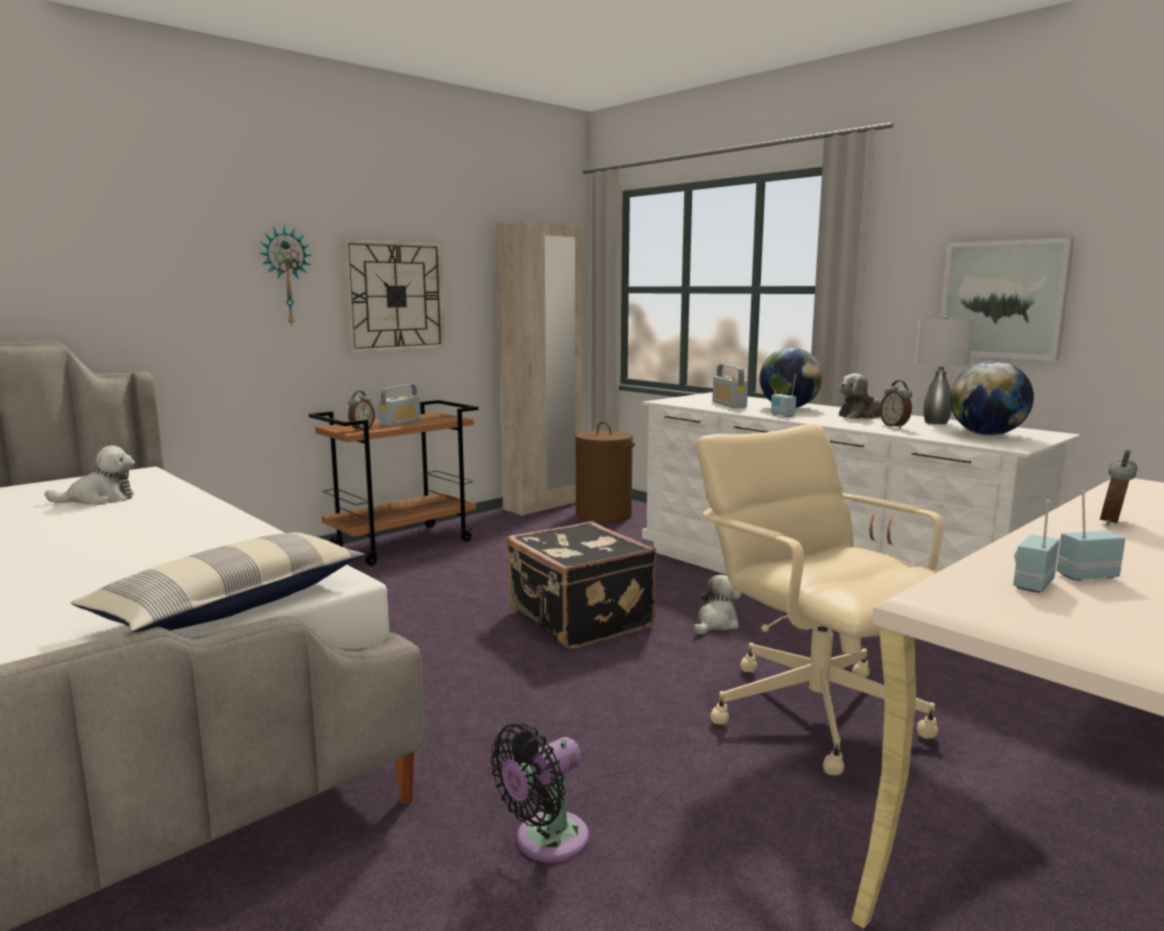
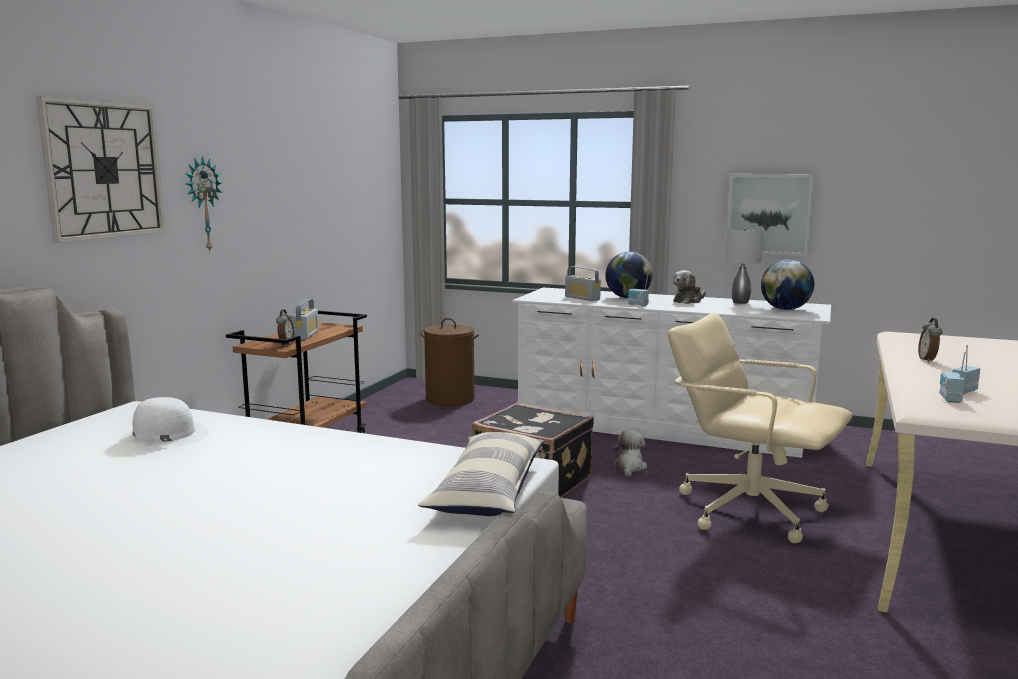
camera: 25 degrees left, 0 degrees up
plush toy [44,446,135,505] -> white hat [119,397,208,447]
wall clock [342,239,445,353] -> wall clock moved to [36,96,165,243]
black fan [490,723,589,863] -> none
beige wardrobe [497,221,581,516] -> none
alarm clock [880,380,912,428] -> none

